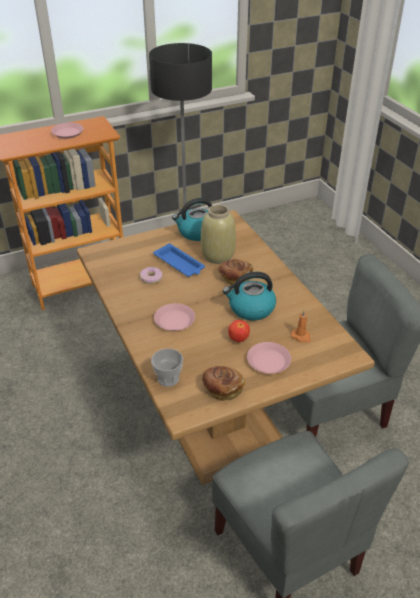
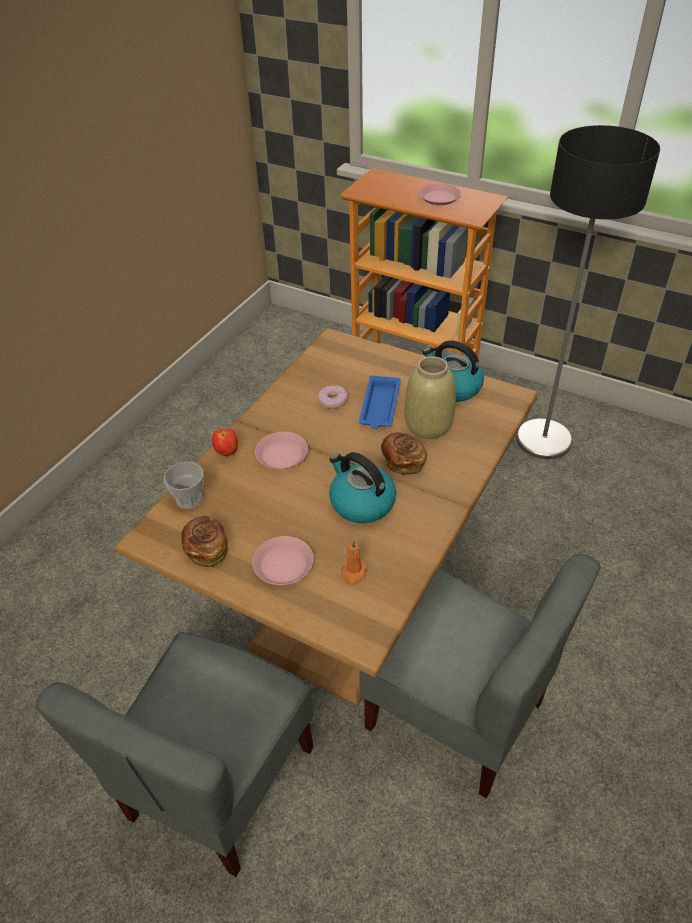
camera: 55 degrees right, 5 degrees up
apple [228,320,250,342] -> apple moved to [212,429,238,456]

